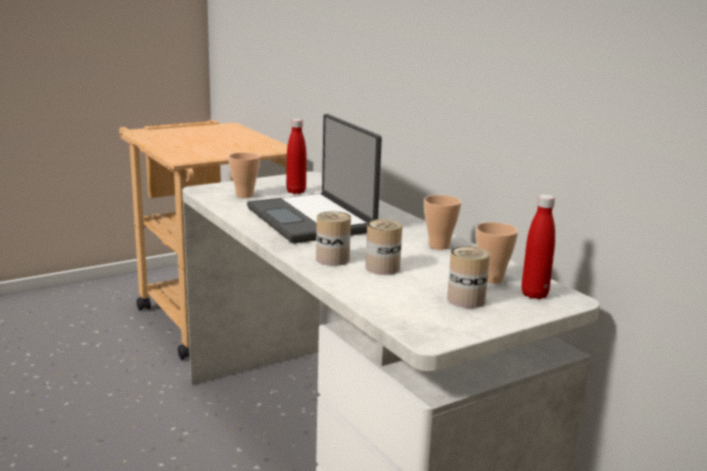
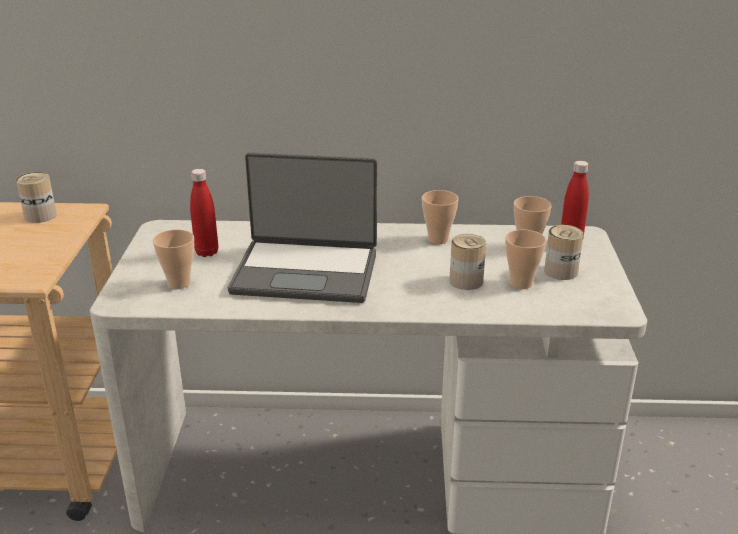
camera: 55 degrees left, 10 degrees up
can [316,211,351,266] -> can moved to [16,172,57,223]
none -> cup [505,230,546,289]

